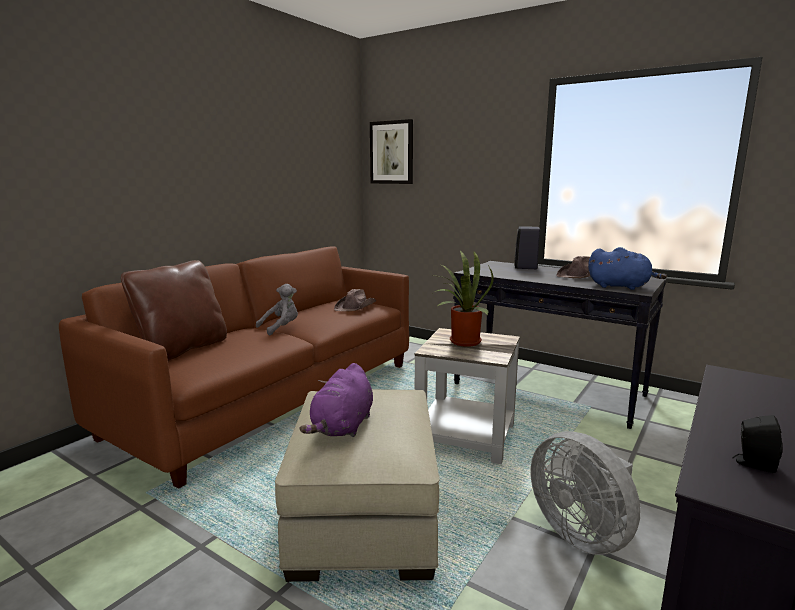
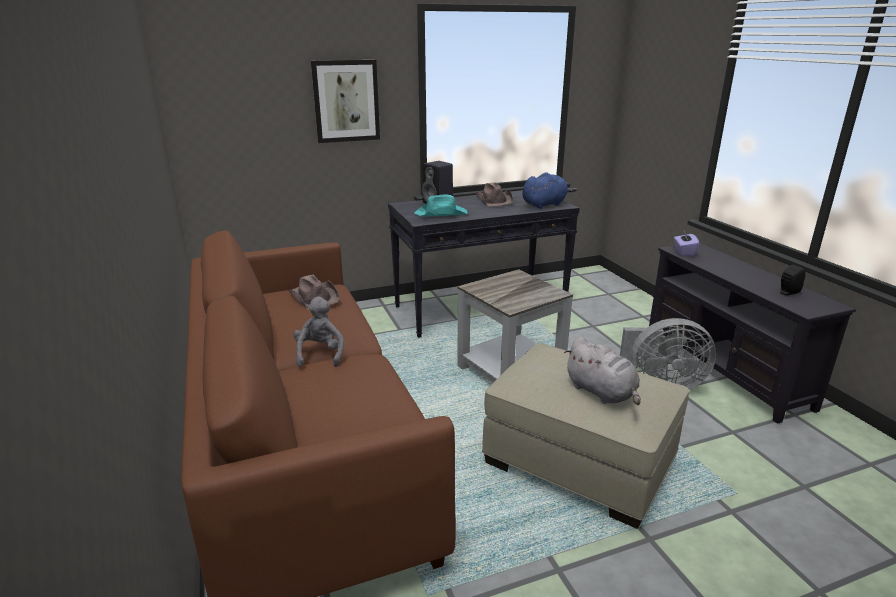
camera: 55 degrees left, 10 degrees up
brown pillow [121,260,227,361] -> none
purple plush toy [299,363,373,437] -> grey plush toy [564,337,641,405]
picture [370,119,413,184] -> picture moved to [311,60,380,143]
potted plant [431,250,494,347] -> none
none -> turquoise hat [414,195,468,217]
none -> purple tissue box [674,231,699,256]

